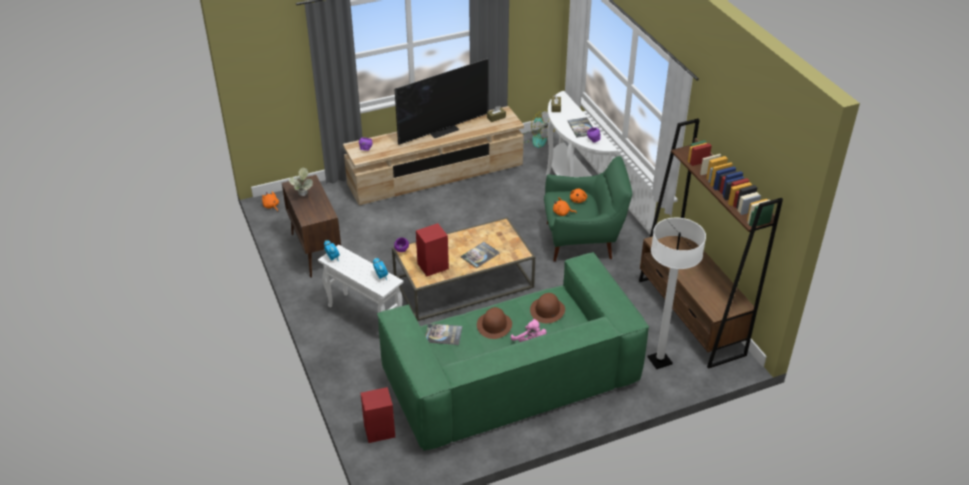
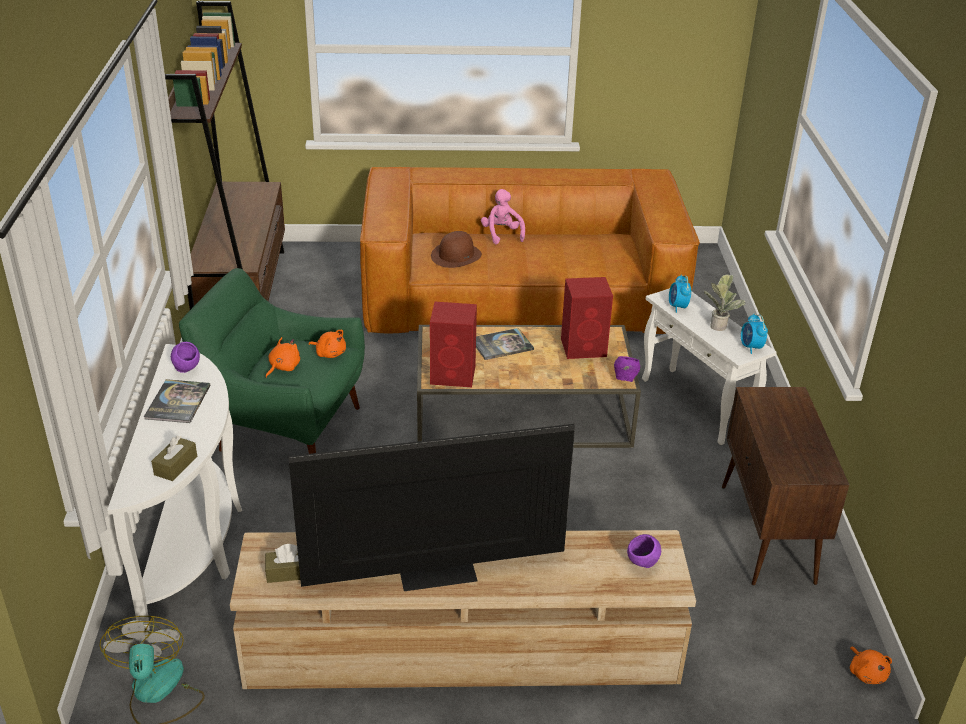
camera: 160 degrees left, 5 degrees down
potted plant [288,168,313,196] -> potted plant moved to [704,274,746,331]
red speaker [360,387,395,443] -> red speaker moved to [430,302,477,387]
green sofa [377,252,649,451] -> brown sofa [360,167,700,334]
book [425,323,462,345] -> none
brown hat [477,307,512,339] -> none
white floor lamp [648,218,706,369] -> none

